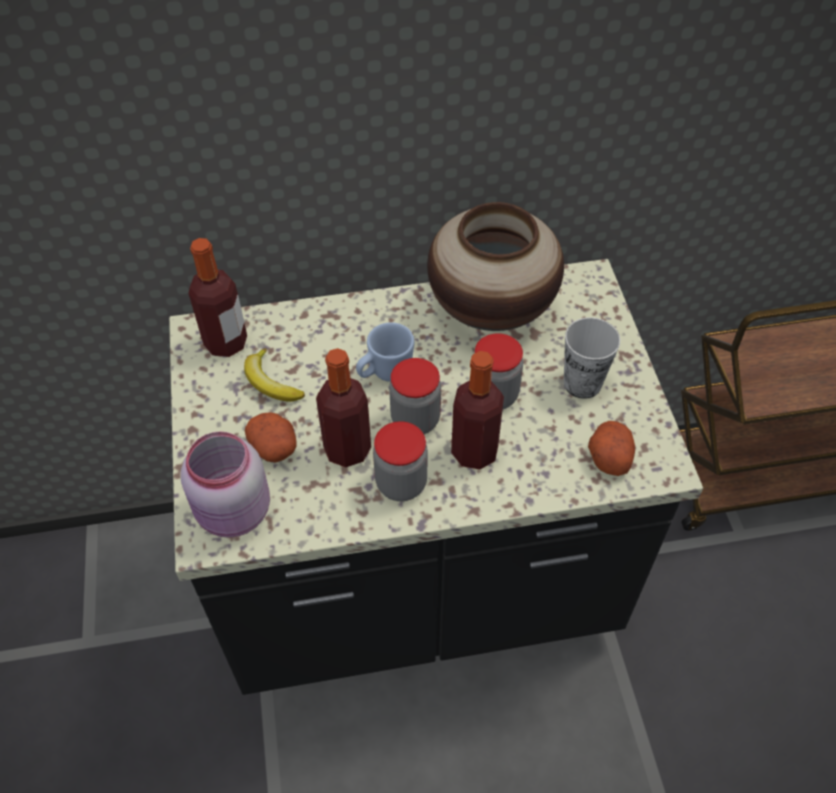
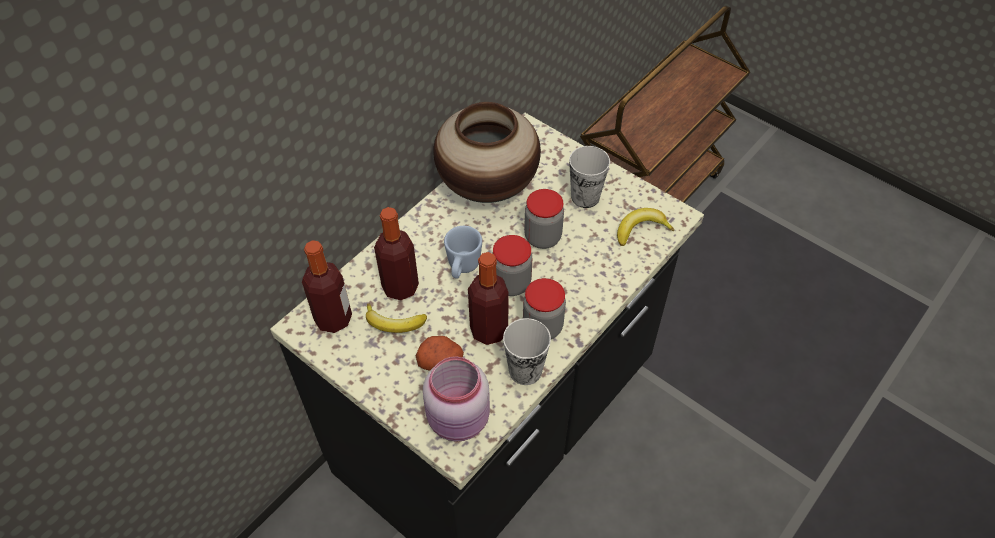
camera: 40 degrees left, 0 degrees up
bottle [451,351,504,470] -> bottle moved to [374,207,419,301]
potato [588,421,635,476] -> banana [617,208,674,246]
none -> cup [503,318,551,385]

